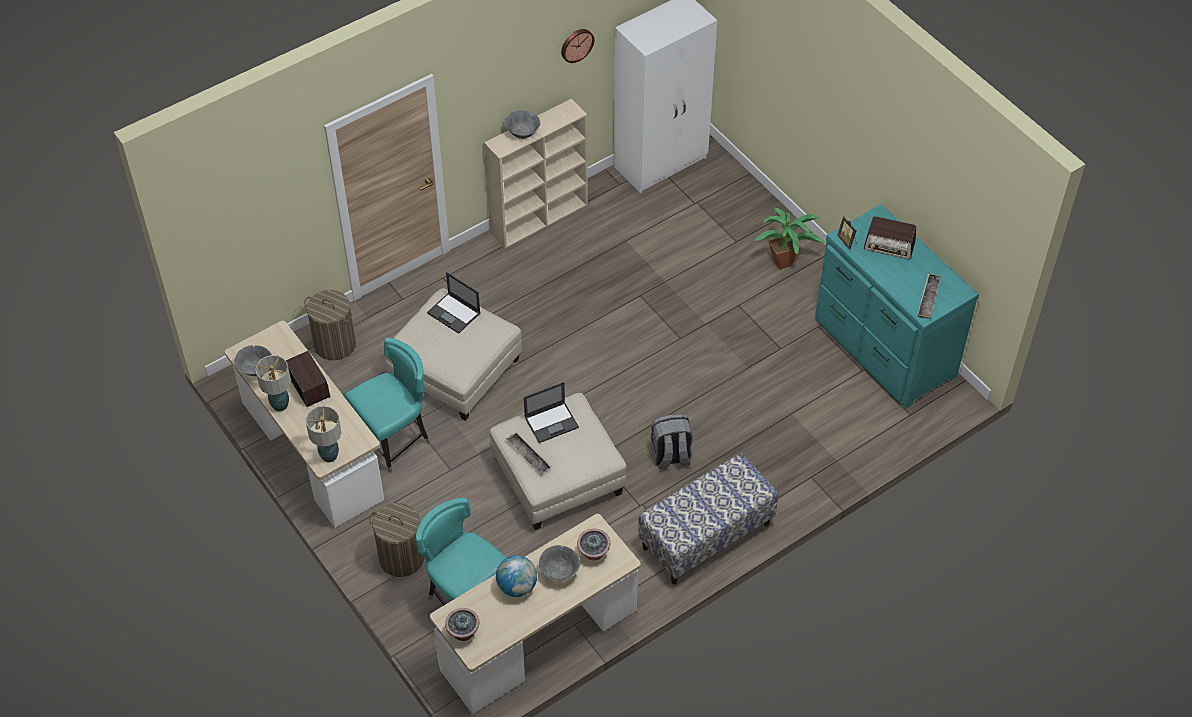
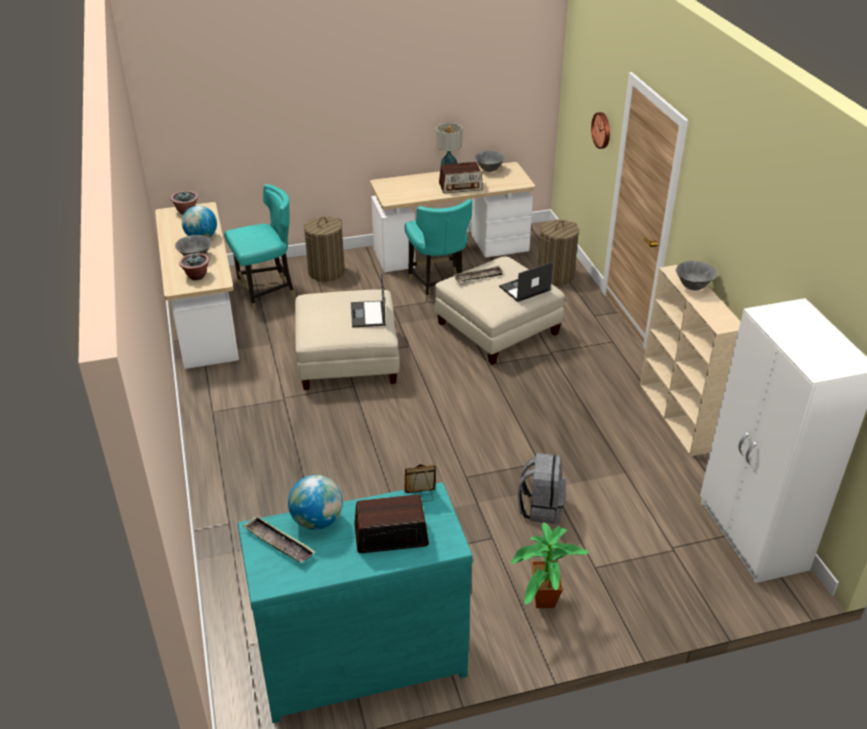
camera: 110 degrees right, 15 degrees down
table lamp [305,406,342,462] -> none
tray [506,432,552,473] -> tray moved to [453,266,504,282]
wall clock [561,29,594,63] -> wall clock moved to [591,112,610,149]
bench [638,453,778,585] -> none
grey backpack [650,414,693,469] -> grey backpack moved to [517,453,566,524]
radio [864,216,916,259] -> radio turned 45 degrees clockwise [354,495,429,553]
none -> globe [288,475,343,530]

